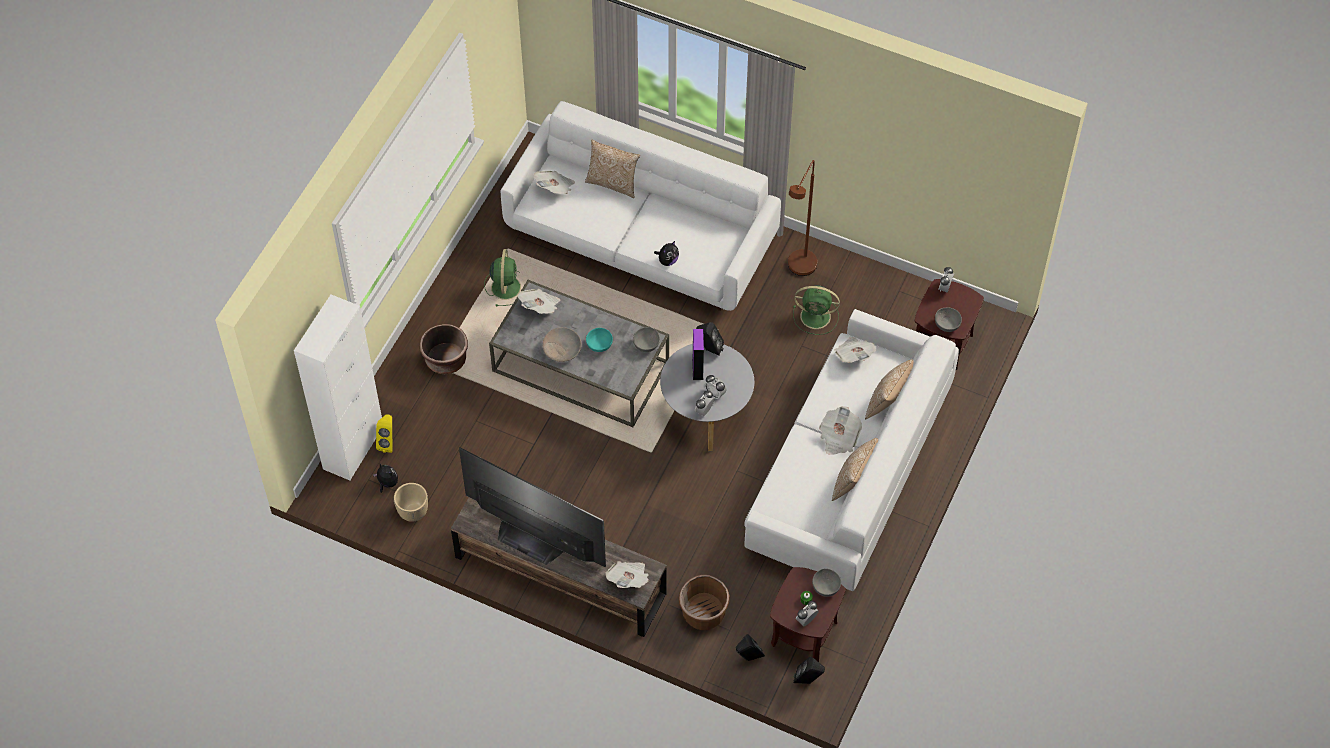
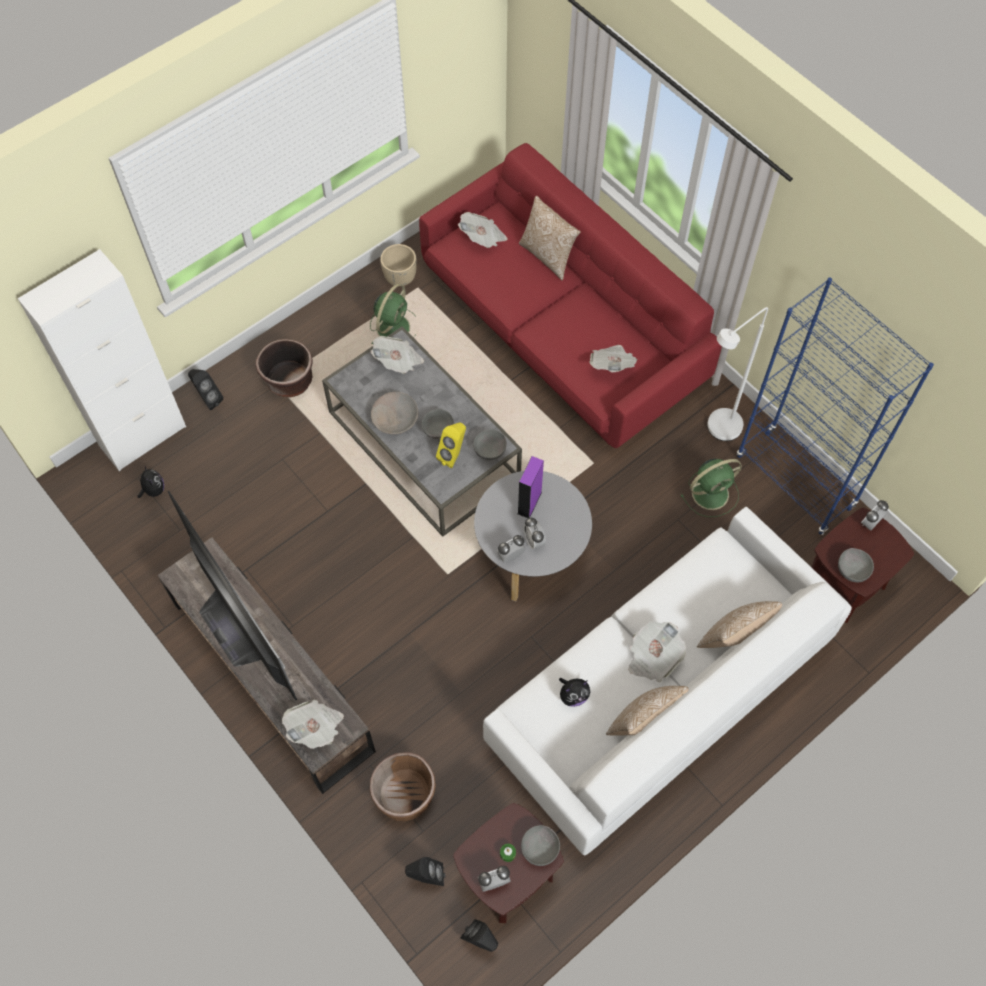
camera: 25 degrees right, 5 degrees up
yellow speaker [376,414,392,453] -> yellow speaker moved to [436,422,466,468]
beige planter [394,483,428,522] -> beige planter moved to [380,244,417,286]
white sofa [501,101,781,311] -> red sofa [419,143,722,448]
turquoise bowl [586,328,613,352] -> grey bowl [422,409,454,439]
plush toy [654,241,679,266] -> plush toy moved to [559,678,590,707]
black speaker [696,322,724,355] -> black speaker moved to [188,369,223,410]
brown floor lamp [788,160,817,276] -> white floor lamp [707,307,768,441]
green fan [793,285,840,335] -> green fan turned 60 degrees counterclockwise [680,458,742,517]
newspaper [834,337,877,363] -> newspaper moved to [589,345,638,372]
none -> blue bookcase [736,277,934,535]

